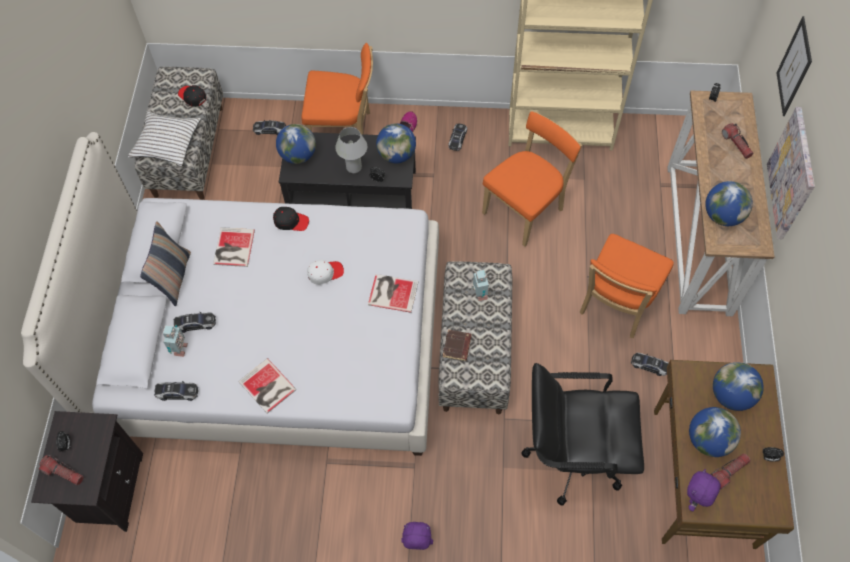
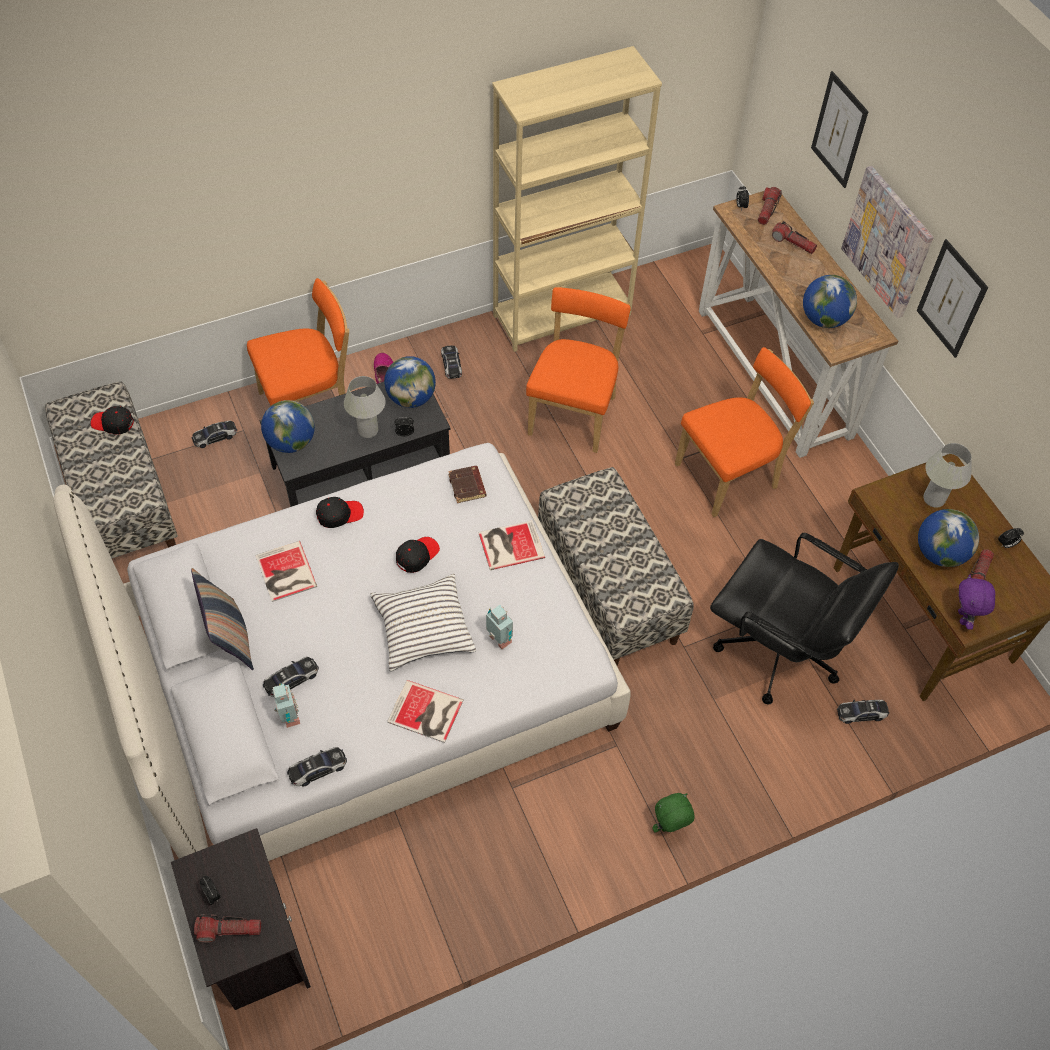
camera: 30 degrees left, 5 degrees down
white pillow [128,110,201,166] -> white pillow moved to [370,574,476,671]
white cap [307,260,344,285] -> black cap [396,537,440,573]
purple plush toy [401,522,433,550] -> green plush toy [652,793,695,833]
brown book [443,329,472,361] -> brown book moved to [448,466,486,503]
toy robot [472,270,489,301] -> toy robot moved to [486,605,513,649]
black office chair [521,363,644,506] -> black office chair turned 120 degrees counterclockwise [710,533,899,704]
orange chair [580,234,674,338] -> orange chair turned 120 degrees counterclockwise [675,347,814,517]
toy car [631,353,668,376] -> toy car moved to [837,700,889,724]
globe [713,362,764,411] -> white table lamp [923,443,972,508]
none -> flashlight [758,187,782,225]
none -> picture [917,239,988,358]

